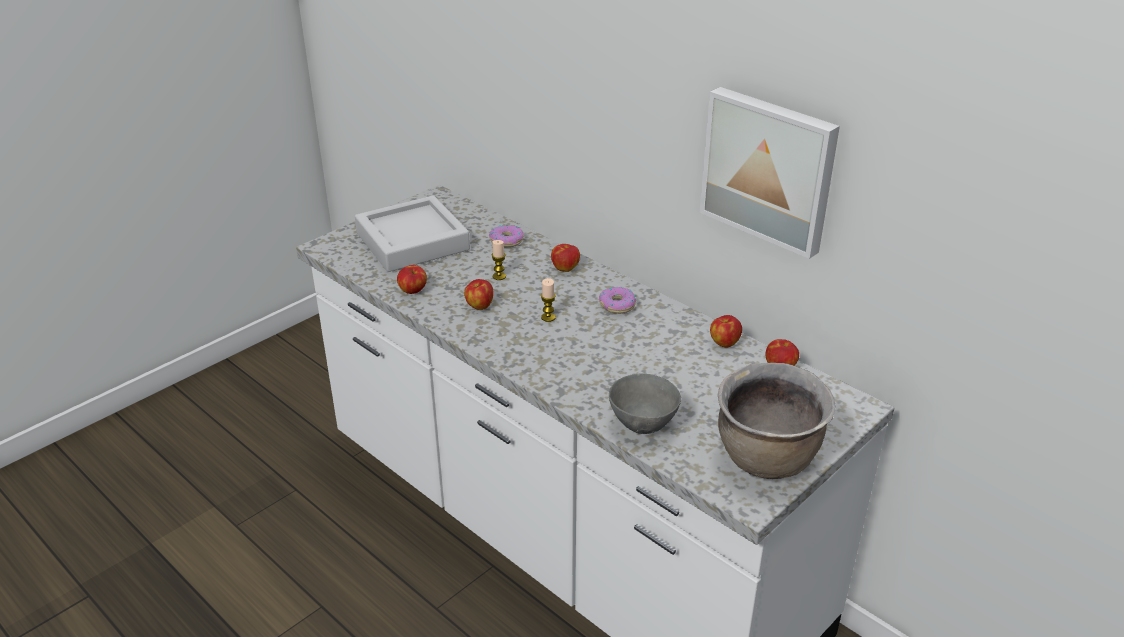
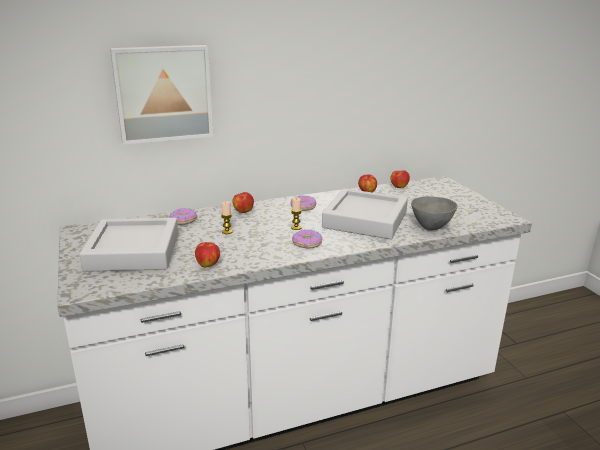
camera: 65 degrees left, 10 degrees down
apple [464,279,494,310] -> none
picture [699,87,840,259] -> picture moved to [110,45,213,145]
brown cooking pot [718,363,836,479] -> none
none -> donut [292,230,322,248]
none -> grey tray [322,189,408,239]

